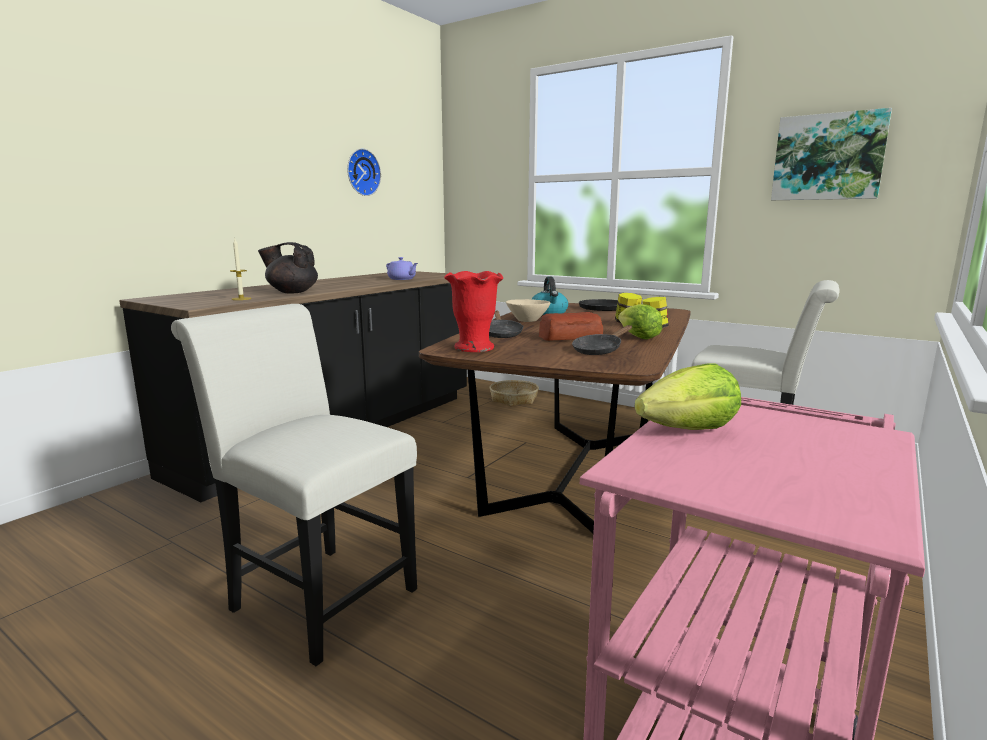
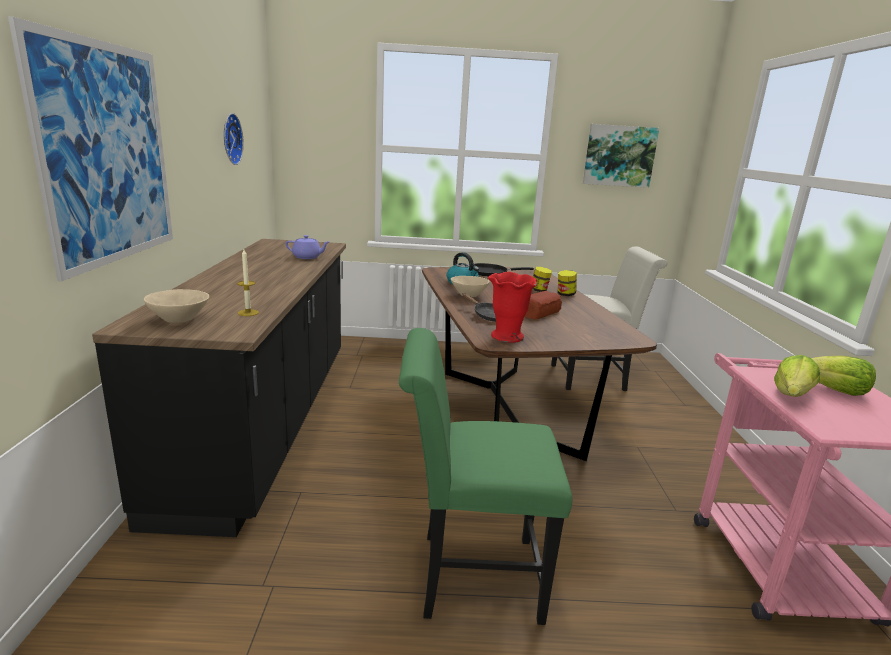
camera: 35 degrees left, 5 degrees up
white chair [171,304,417,666] -> green chair [399,328,573,625]
black teapot [258,242,318,294] -> none
basket [490,380,539,406] -> none
black frying pan [572,325,632,355] -> none
lettuce [618,304,662,339] -> lettuce moved to [811,356,876,396]
none -> picture [8,16,173,281]
none -> beige bowl [144,289,209,323]

